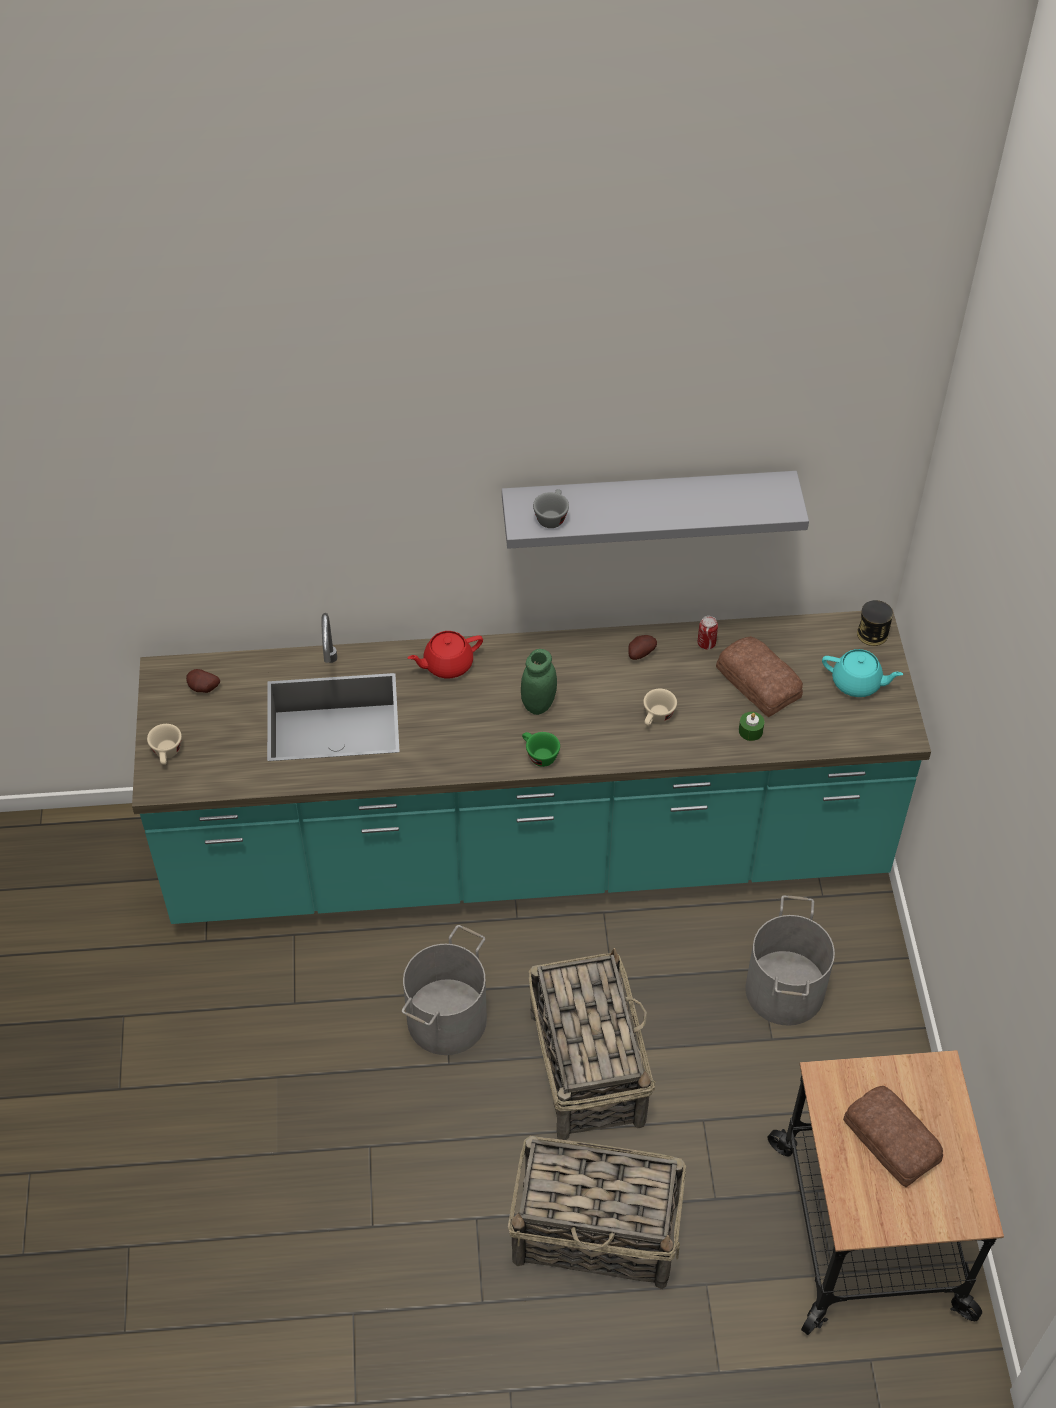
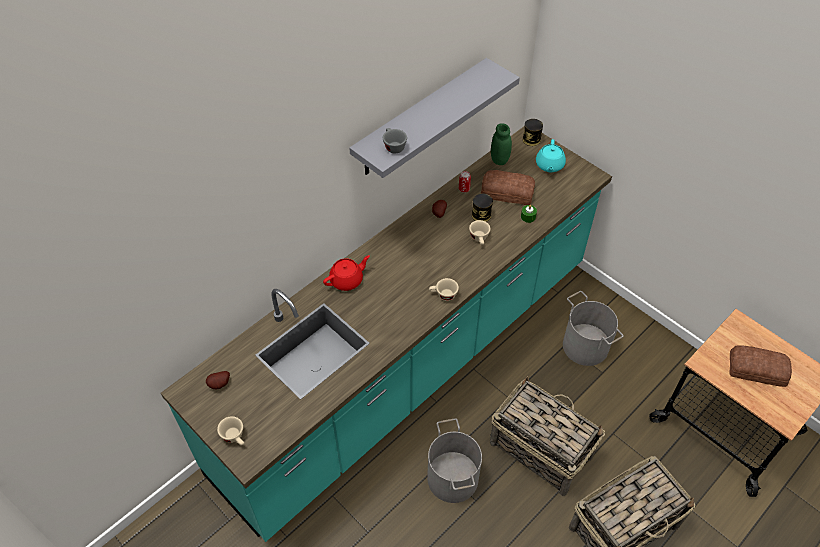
camera: 40 degrees left, 0 degrees up
red teapot [408,631,483,678] -> red teapot turned 150 degrees counterclockwise [323,255,370,291]
green jar [521,649,557,715] -> green jar moved to [491,123,512,165]
green cup [522,732,560,767] -> beige cup [429,278,459,301]
turquoise teapot [822,649,903,697] -> turquoise teapot turned 120 degrees clockwise [536,139,566,173]
none -> can [472,193,493,222]

